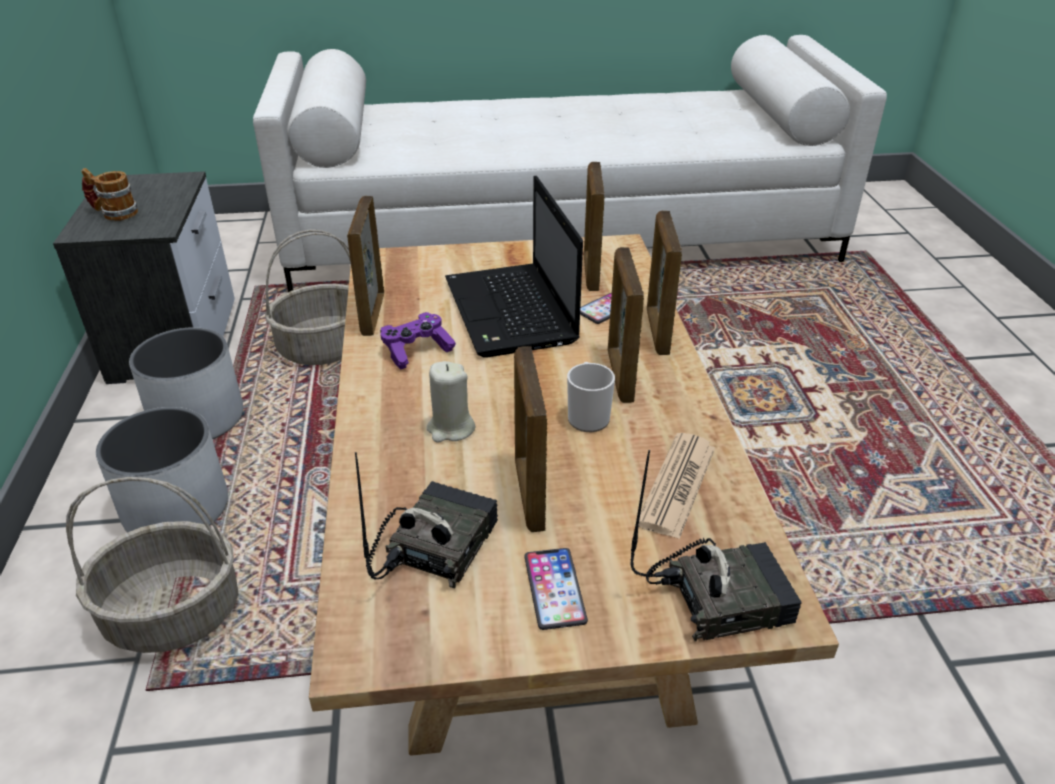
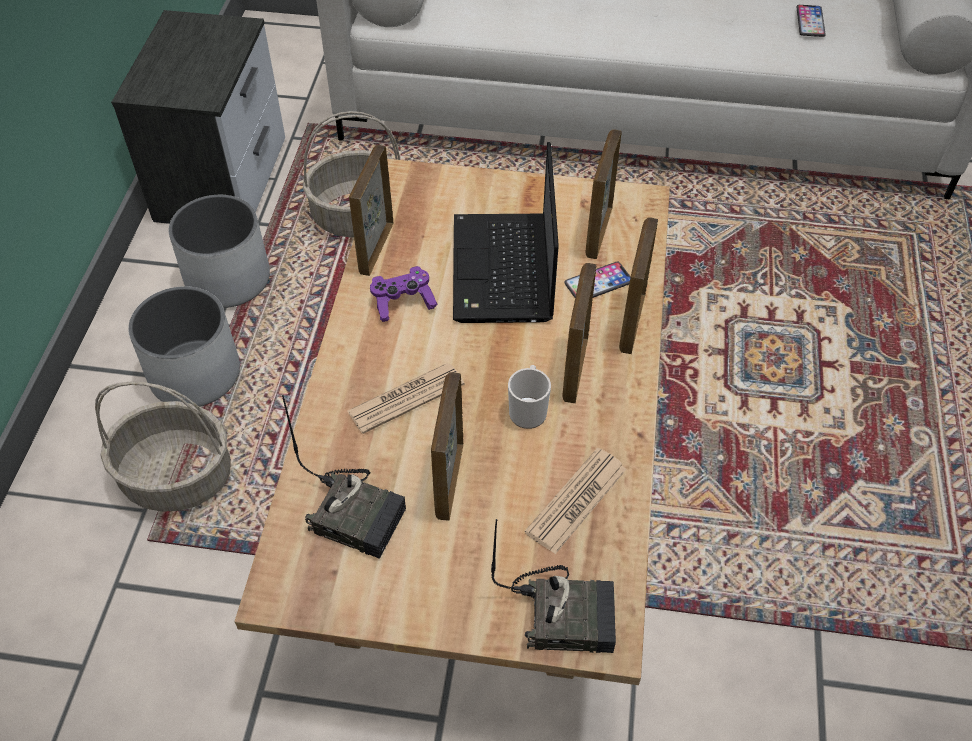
camera: 15 degrees right, 15 degrees up
mug [81,168,138,221] -> none
radio [355,452,498,589] -> radio turned 75 degrees clockwise [282,395,406,559]
beige candle [427,361,475,443] -> newspaper [347,363,464,434]
phone [524,548,588,630] -> phone moved to [797,5,826,37]

